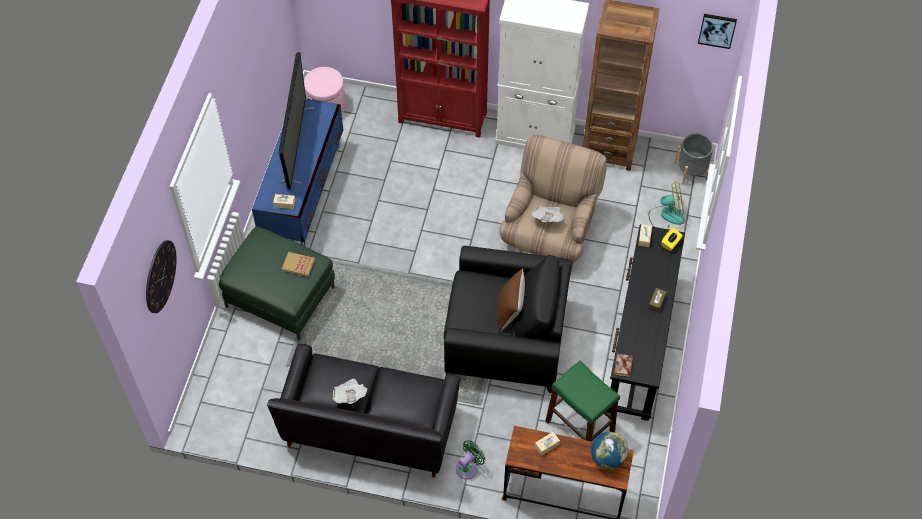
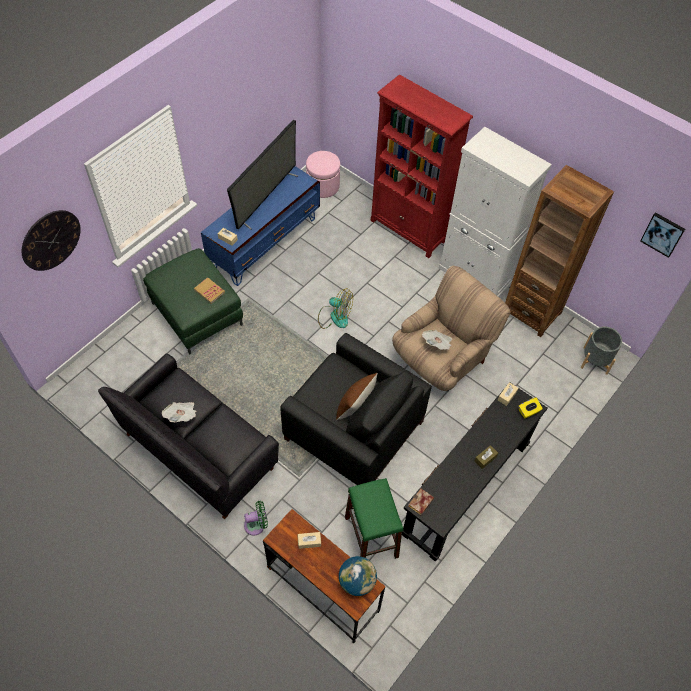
camera: 25 degrees right, 0 degrees up
fan [648,182,685,229] -> fan moved to [318,289,353,329]

